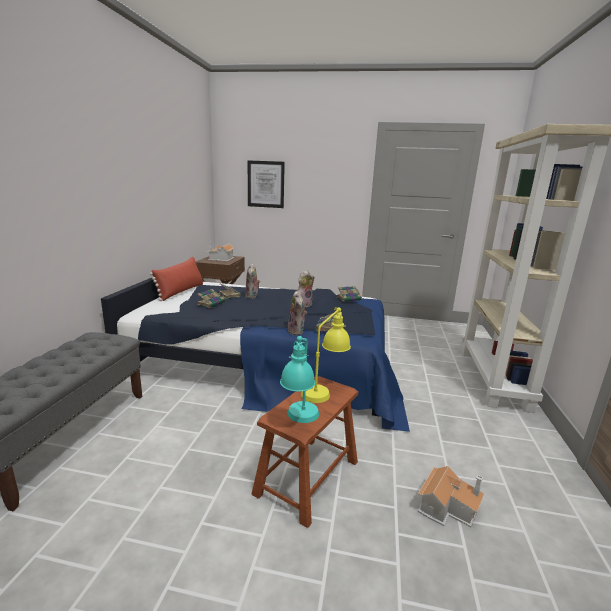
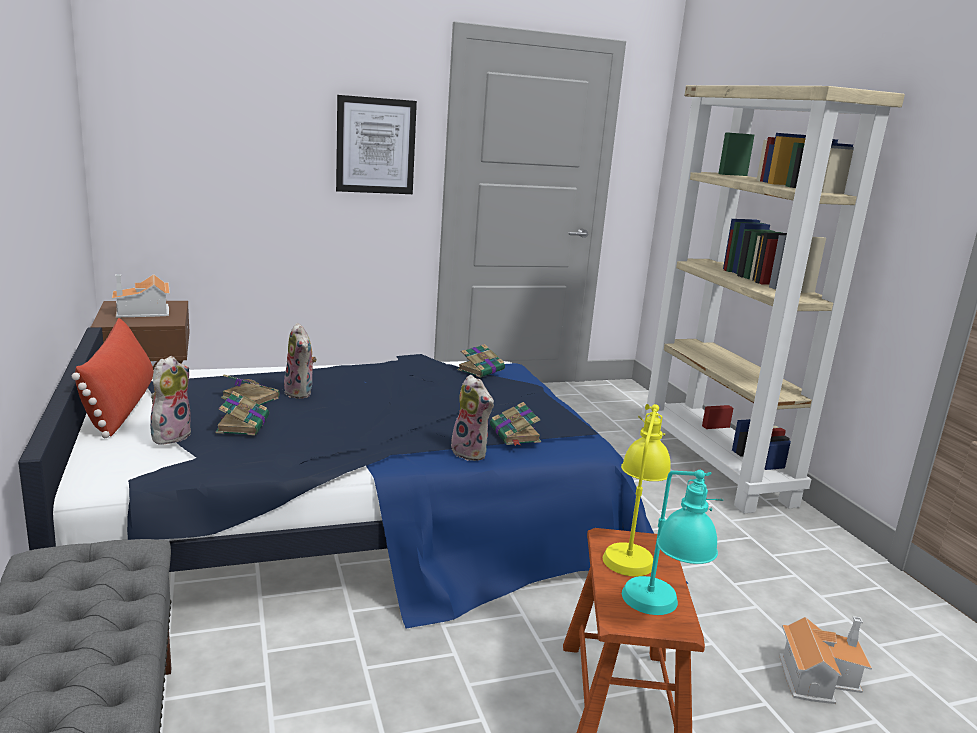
camera: 30 degrees left, 0 degrees up
picture [248,160,285,208] -> picture moved to [336,95,417,194]
plush toy [298,270,315,307] -> plush toy moved to [150,356,191,445]

